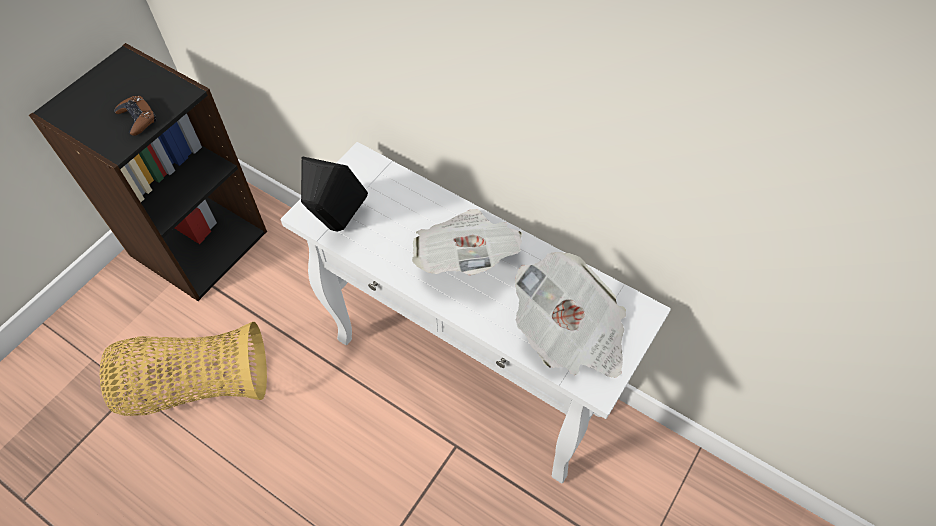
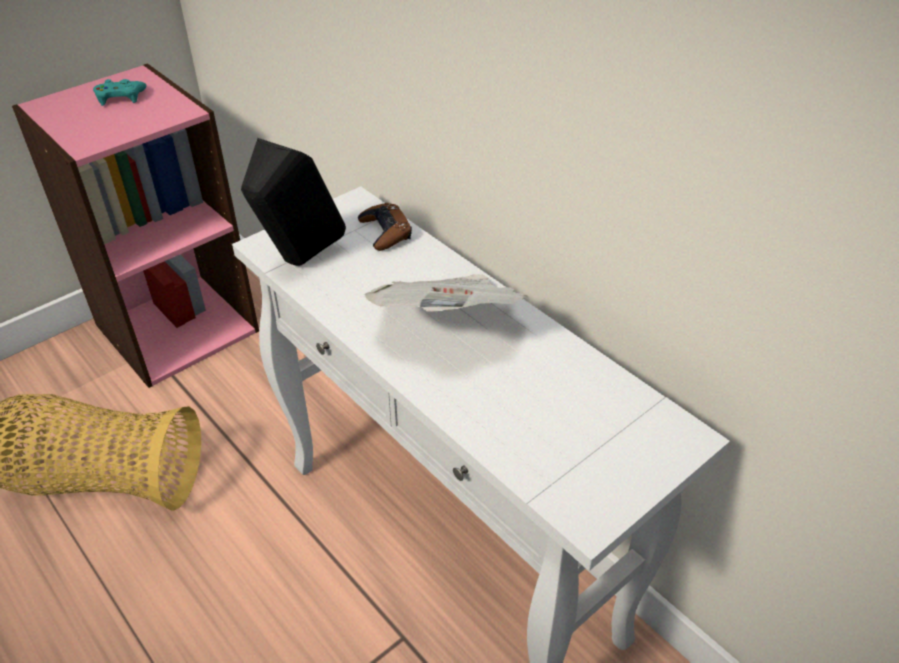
camera: 15 degrees right, 15 degrees down
black bookcase [29,43,267,301] -> pink bookcase [12,63,259,388]
brown game controller [114,96,157,136] -> brown game controller moved to [358,203,412,251]
newspaper [515,252,626,378] -> none
none -> turquoise game controller [93,79,147,106]

